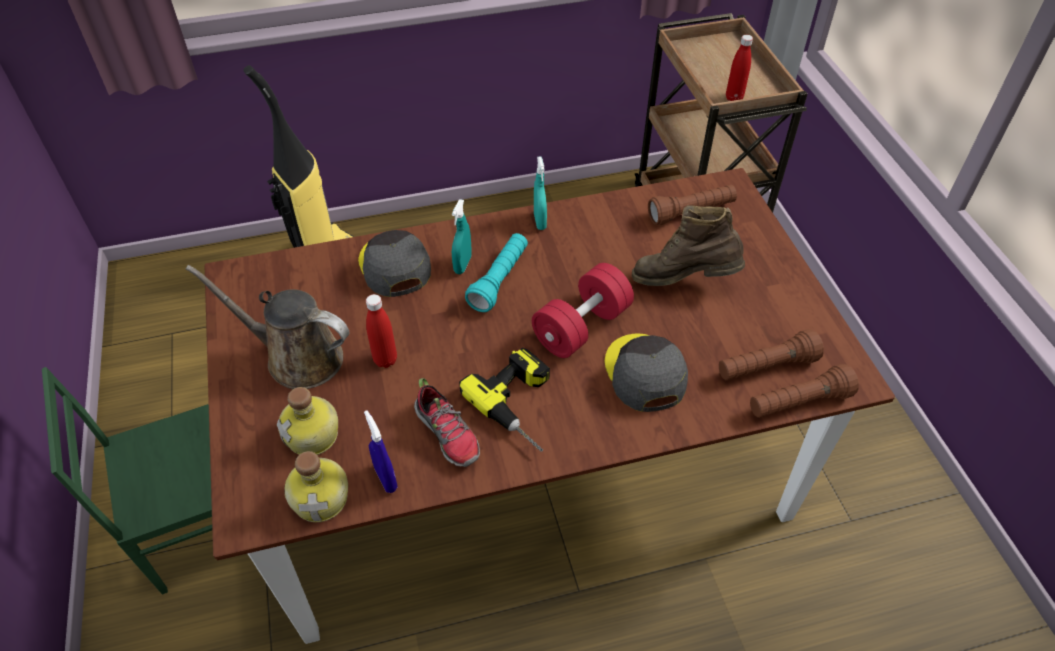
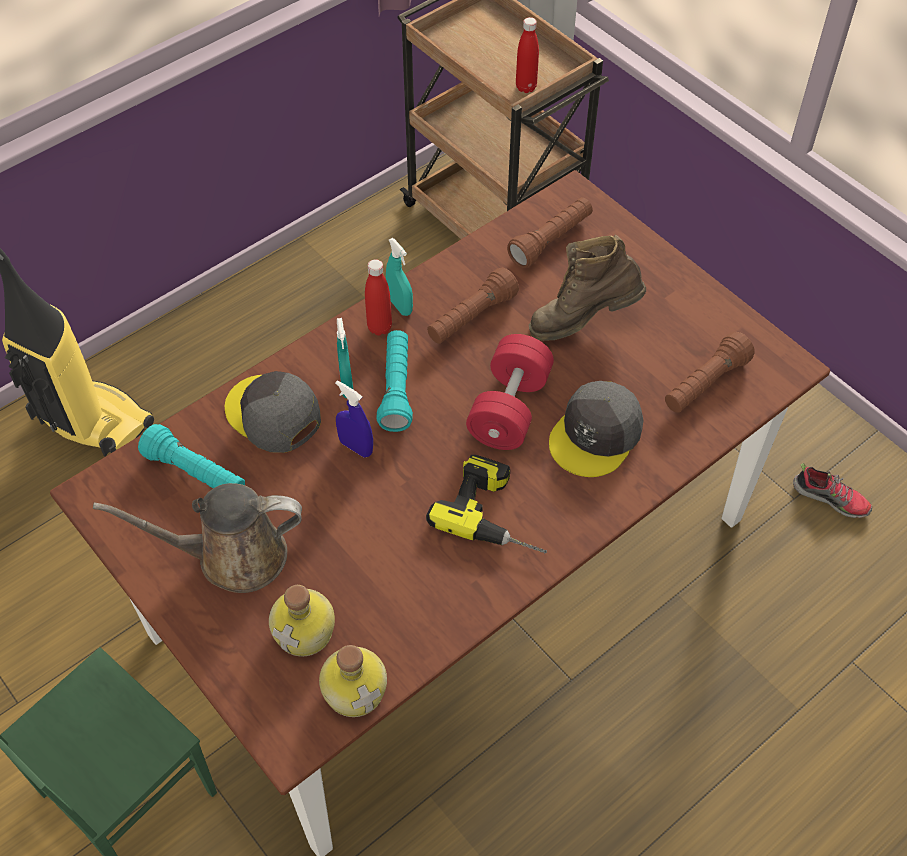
camera: 25 degrees left, 5 degrees up
blue spray bottle [364,410,397,493] -> blue spray bottle moved to [335,381,373,457]
red bottle [366,294,397,368] -> red bottle moved to [365,259,392,336]
shoe [414,378,480,467] -> shoe moved to [793,463,872,518]
grey cap [605,333,688,412] -> grey cap turned 105 degrees counterclockwise [549,381,643,477]
brown flashlight [750,364,859,418] -> brown flashlight moved to [427,267,519,344]
none -> turquoise flashlight [138,424,245,488]

